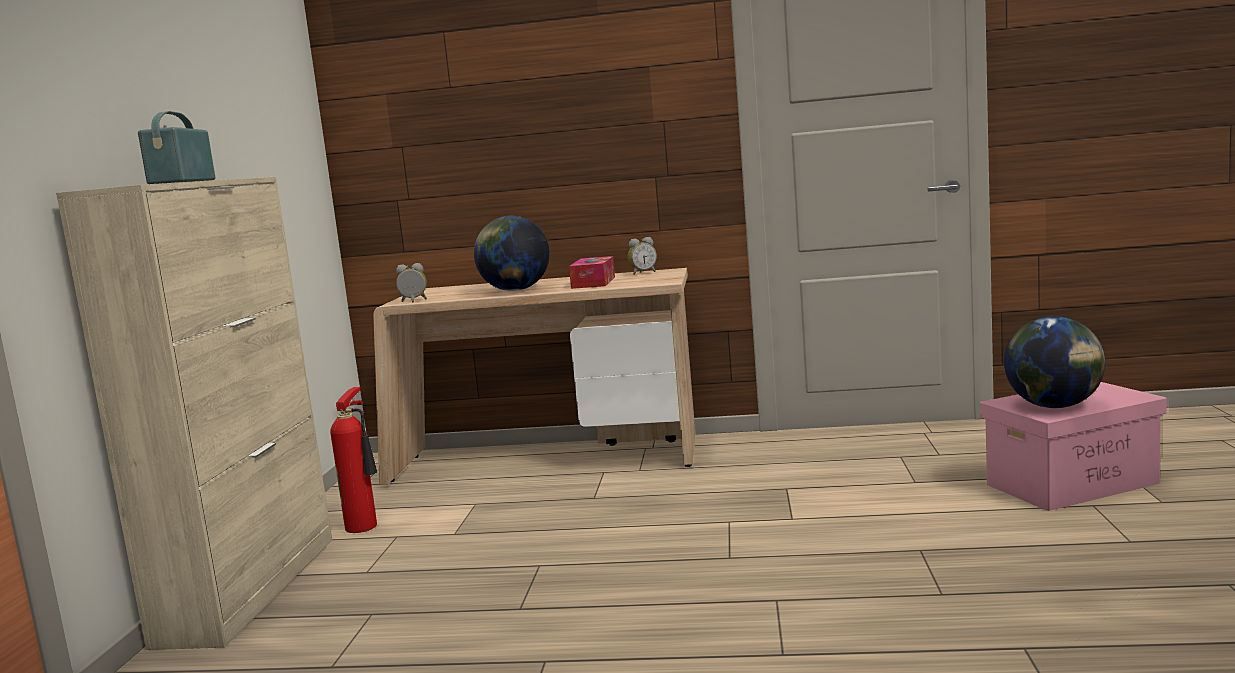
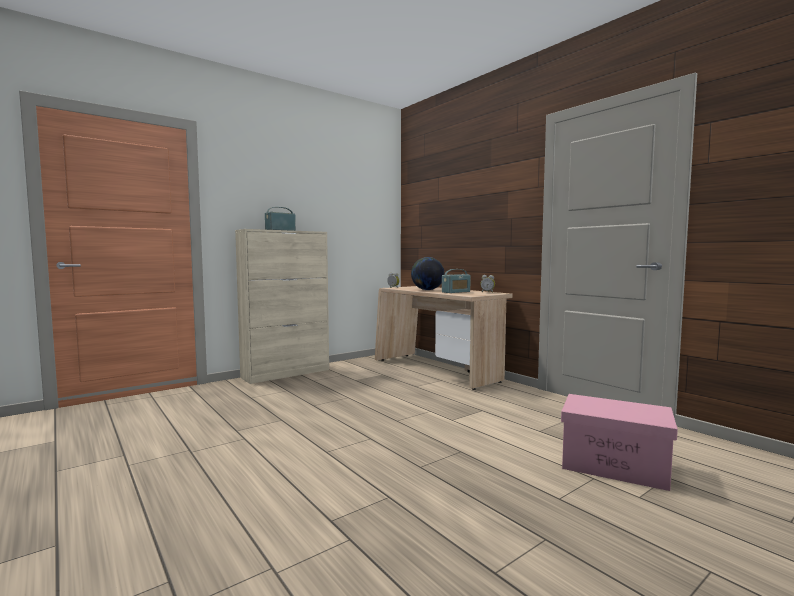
camera: 45 degrees right, 5 degrees down
fire extinguisher [330,387,377,533] -> none
tissue box [569,256,615,289] -> radio [442,269,471,293]
globe [1004,316,1105,408] -> none

